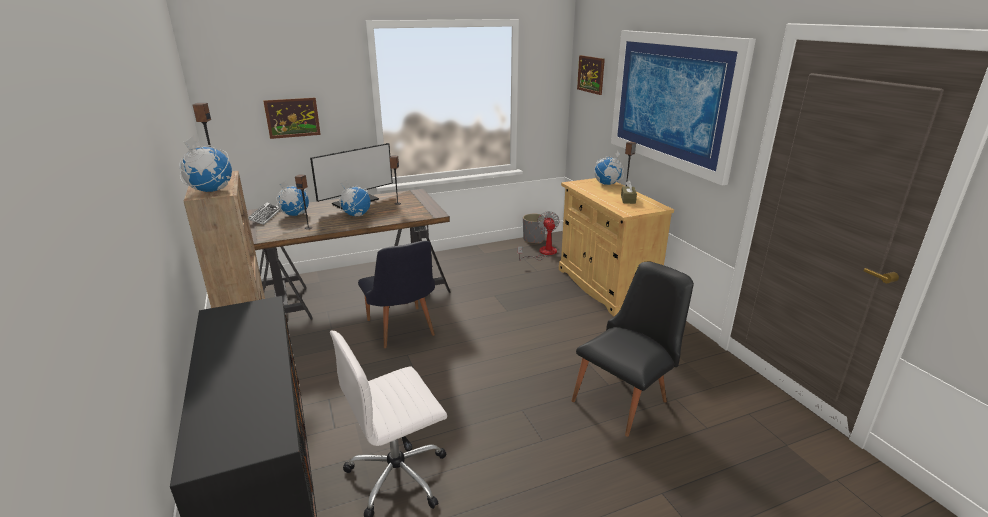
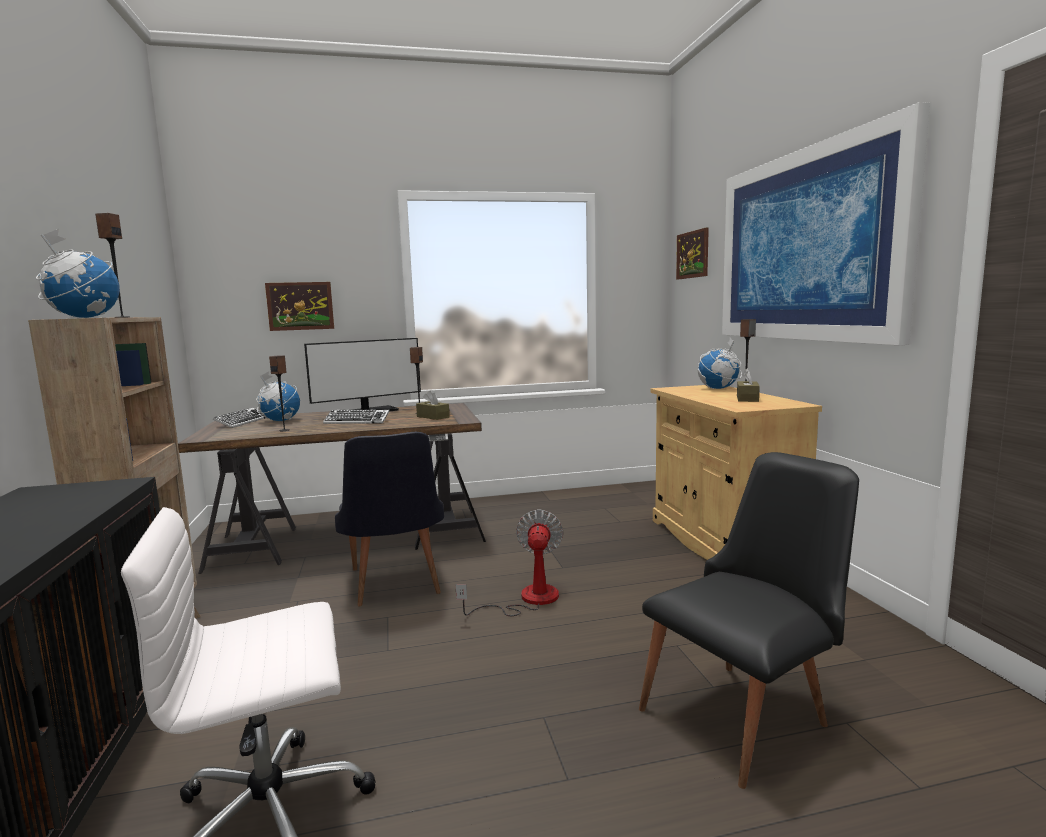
camera: 10 degrees right, 15 degrees down
globe [339,180,371,216] -> keyboard [323,410,389,424]
fan [518,211,559,261] -> fan moved to [456,510,563,616]
grey planter [523,214,546,243] -> none
none -> brown tissue box [416,390,449,420]

